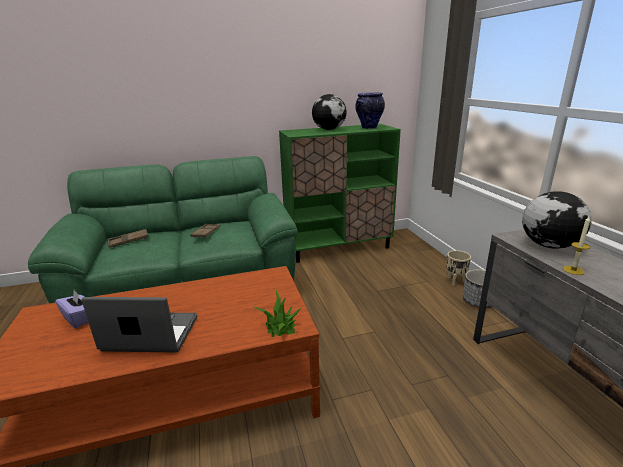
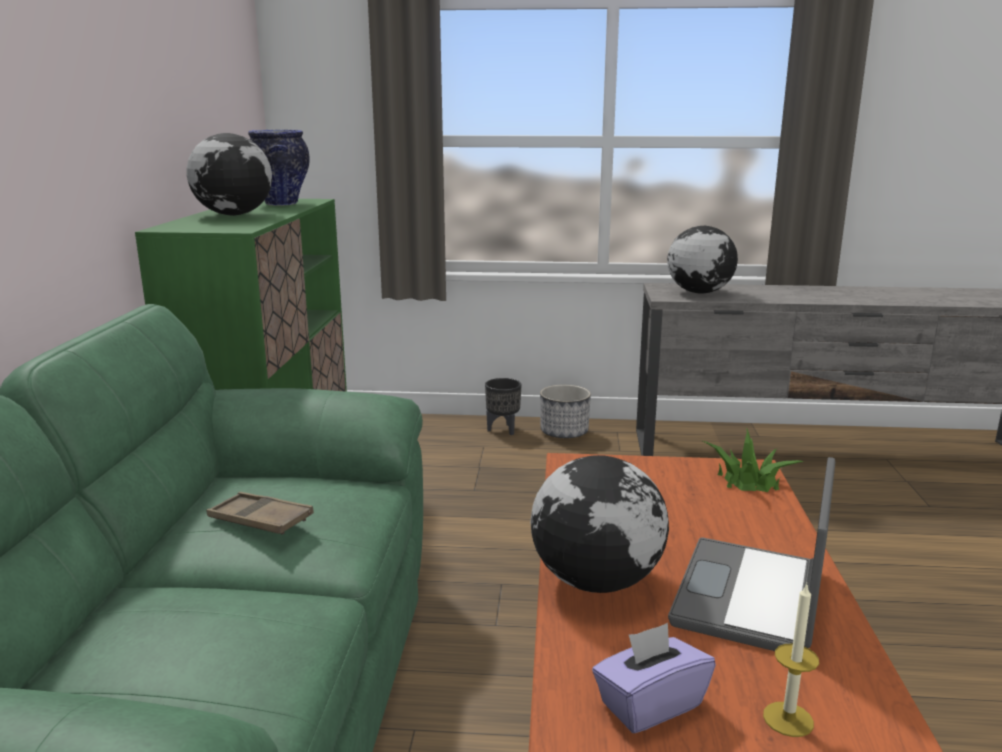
camera: 70 degrees left, 5 degrees down
brown tray [108,229,148,248] -> none
beige planter [446,250,471,286] -> black planter [485,378,521,435]
candle [563,215,590,275] -> candle moved to [763,584,819,737]
none -> globe [530,455,669,593]

